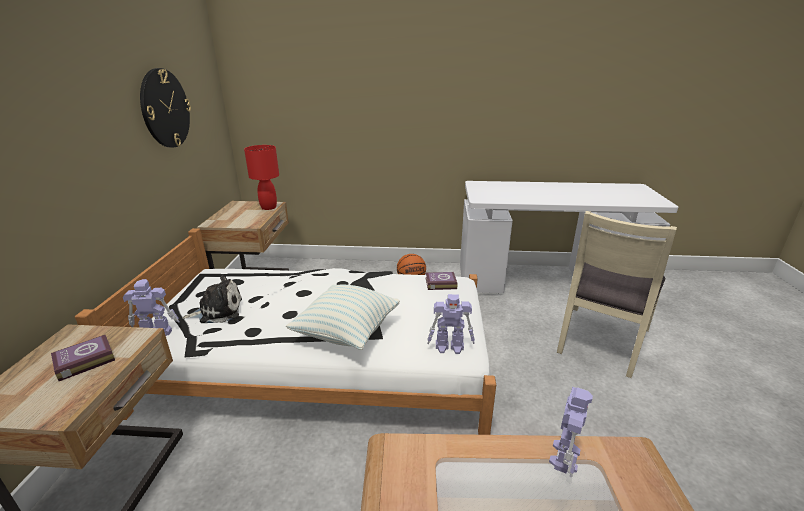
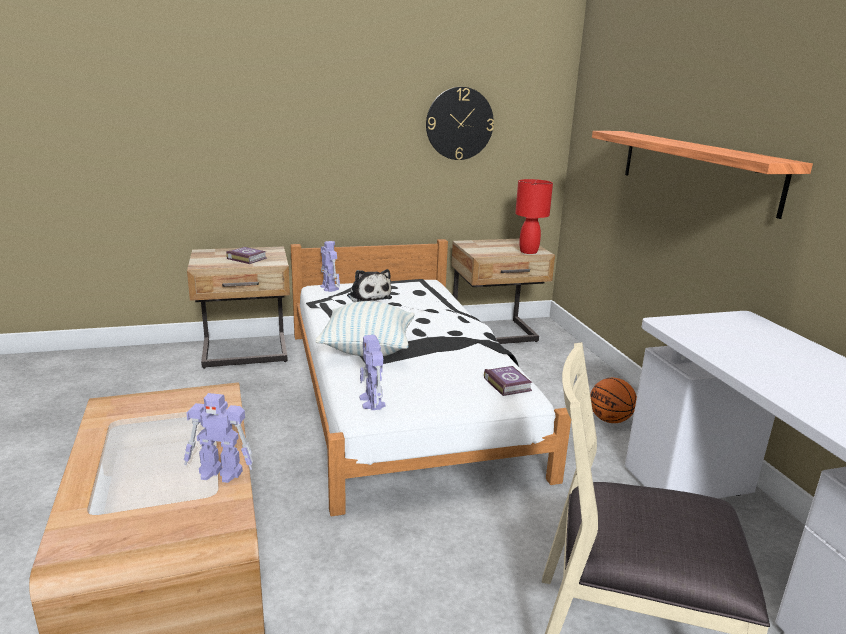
camera: 70 degrees right, 5 degrees down
none -> shelf [592,131,813,219]

